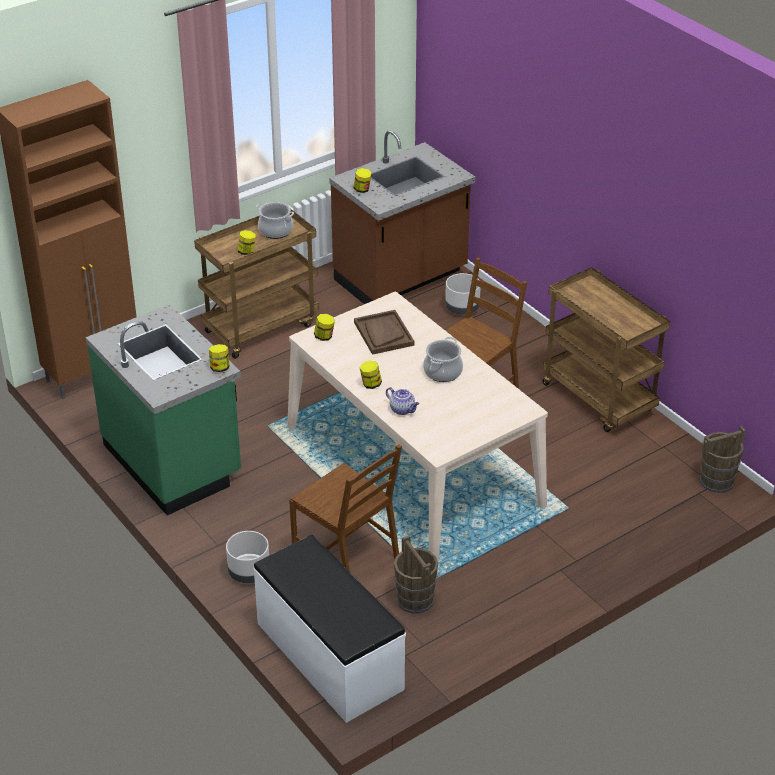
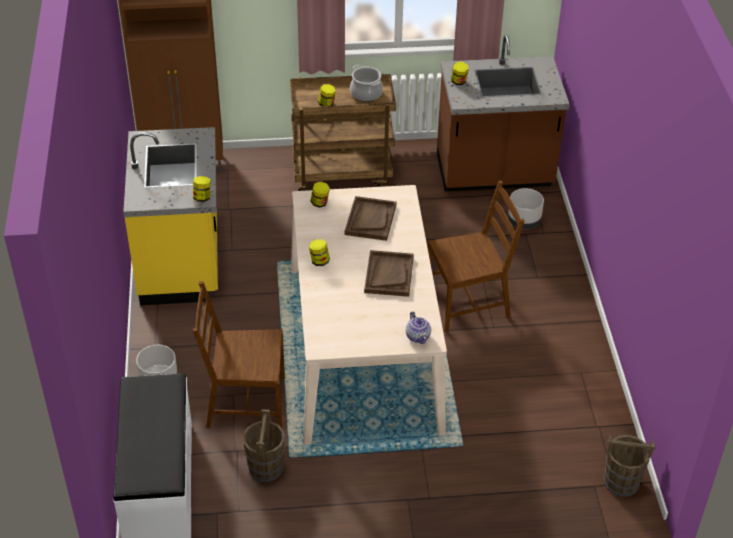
camera: 30 degrees right, 5 degrees up
green counter [86,304,241,515] -> yellow counter [123,127,218,306]
brown chair [289,444,402,572] -> brown chair turned 105 degrees clockwise [193,281,285,428]
teapot [386,387,419,415] -> teapot moved to [406,312,431,344]
cooking pot [423,337,463,382] -> brown tray [364,250,414,297]
brown cart [543,267,670,432] -> none

